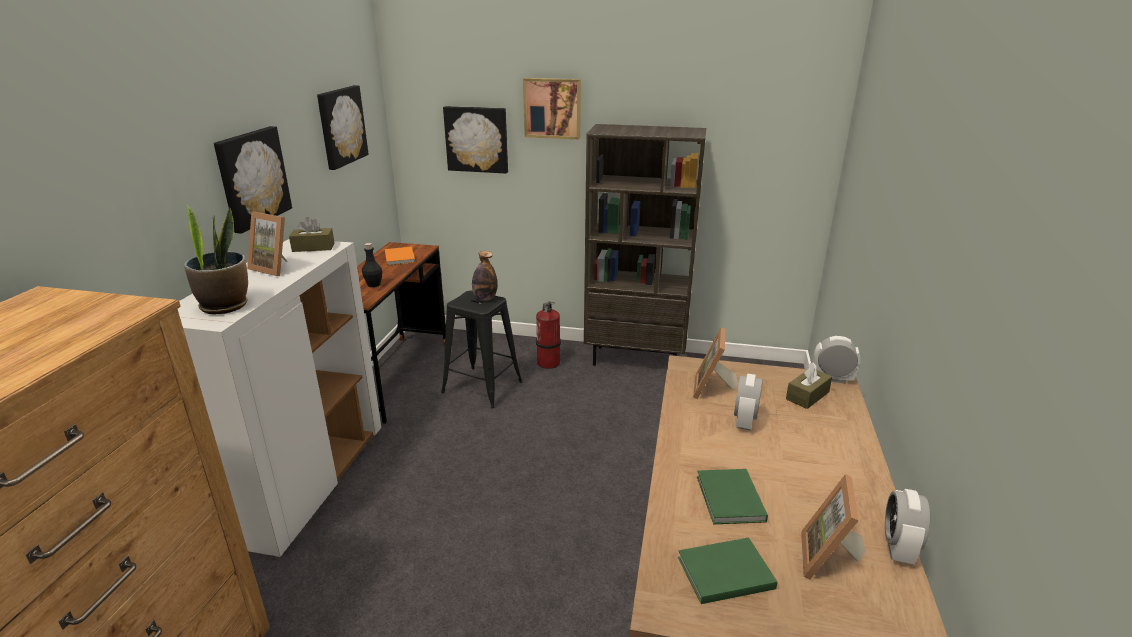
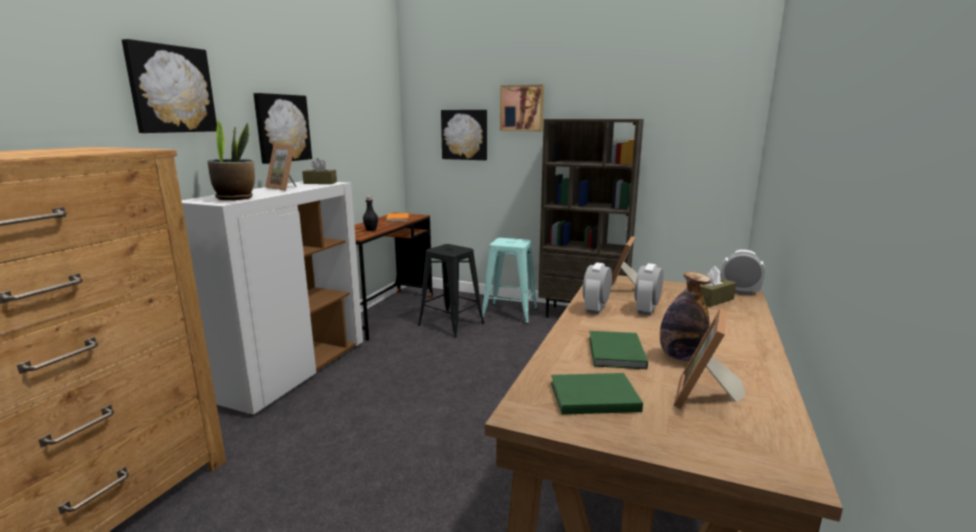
camera: 10 degrees right, 10 degrees down
picture [317,85,369,170] -> picture moved to [122,39,217,133]
bottle [472,251,497,301] -> bottle moved to [660,272,711,361]
fire extinguisher [536,301,561,369] -> turquoise stool [482,238,538,324]
alarm clock [885,489,930,564] -> alarm clock moved to [583,263,612,314]

